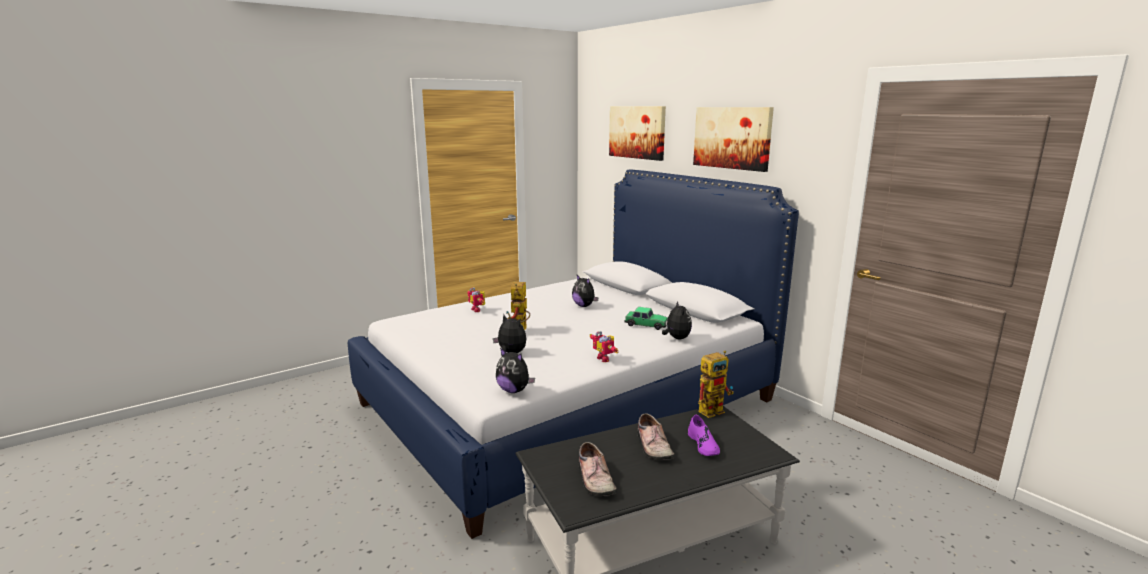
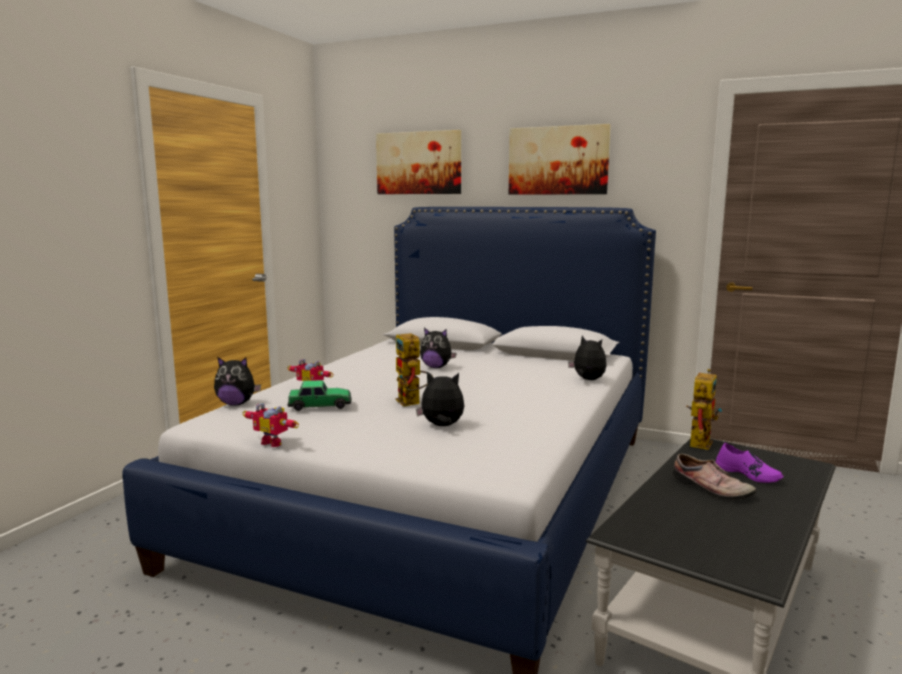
camera: 30 degrees left, 5 degrees down
plush toy [496,348,535,393] -> plush toy moved to [214,357,261,406]
shoe [578,442,617,496] -> none
toy robot [590,331,618,362] -> toy robot moved to [243,403,299,447]
toy car [624,307,668,330] -> toy car moved to [288,380,351,411]

